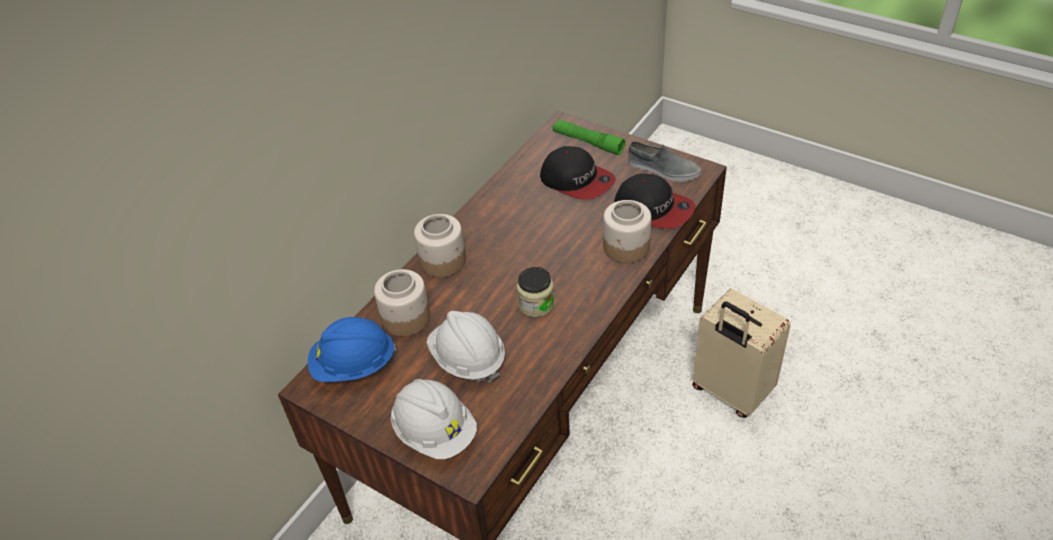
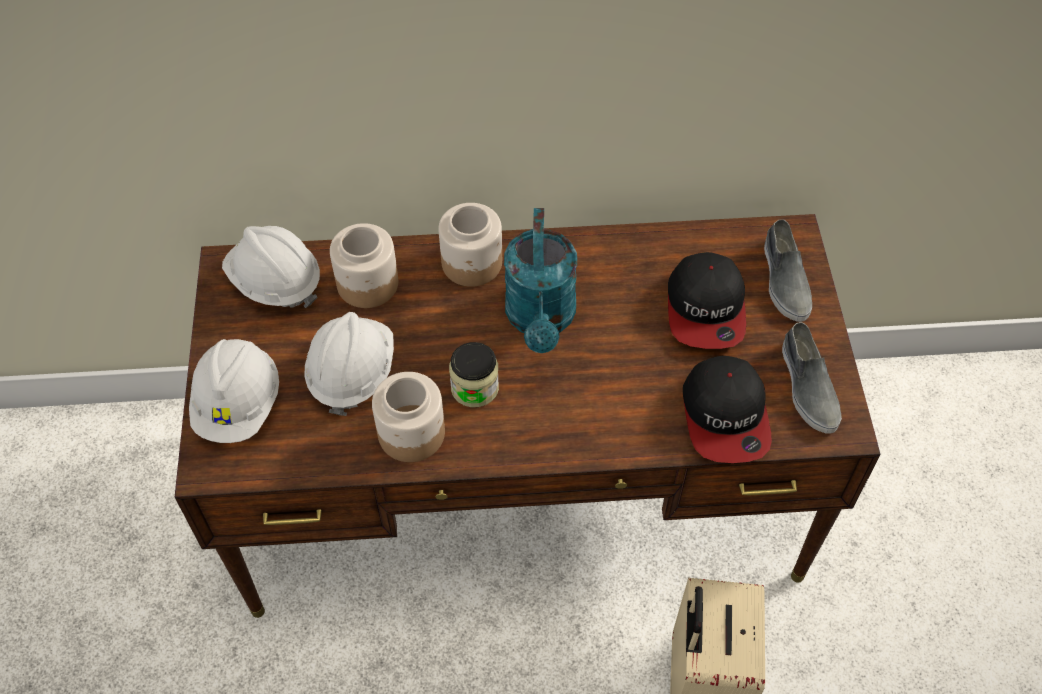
camera: 50 degrees right, 10 degrees up
blue hard hat [308,317,396,382] -> white hard hat [222,226,320,308]
green flashlight [553,119,626,155] -> grey shoe [764,219,812,322]
jar [603,200,652,264] -> jar moved to [372,372,445,462]
none -> turquoise watering can [504,208,577,353]

